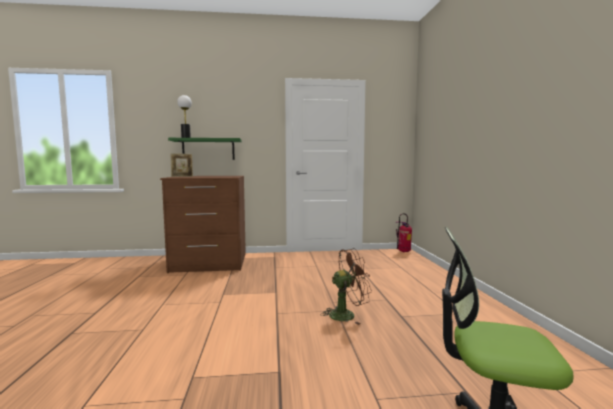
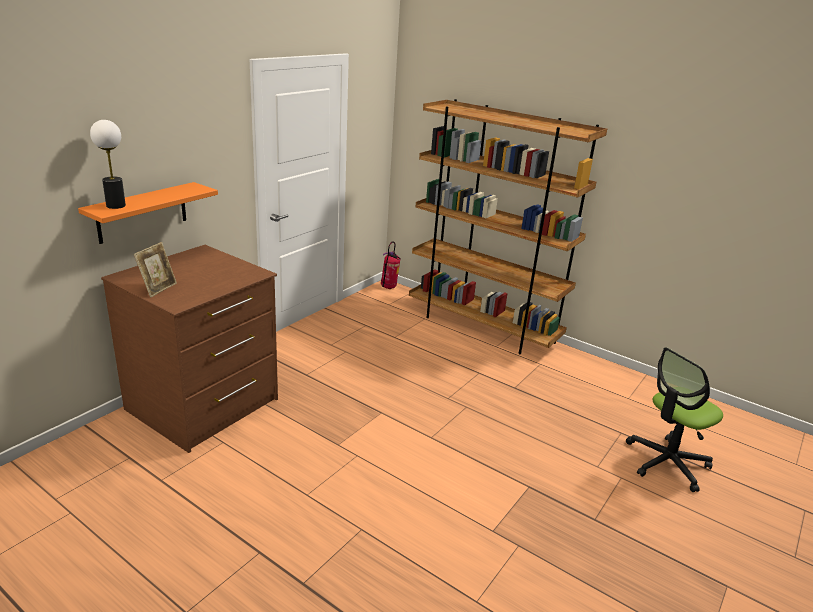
camera: 50 degrees left, 20 degrees up
green shelf [168,138,242,160] -> orange shelf [78,182,218,244]
brown fan [320,248,372,325] -> none
none -> brown bookcase [409,99,607,354]

